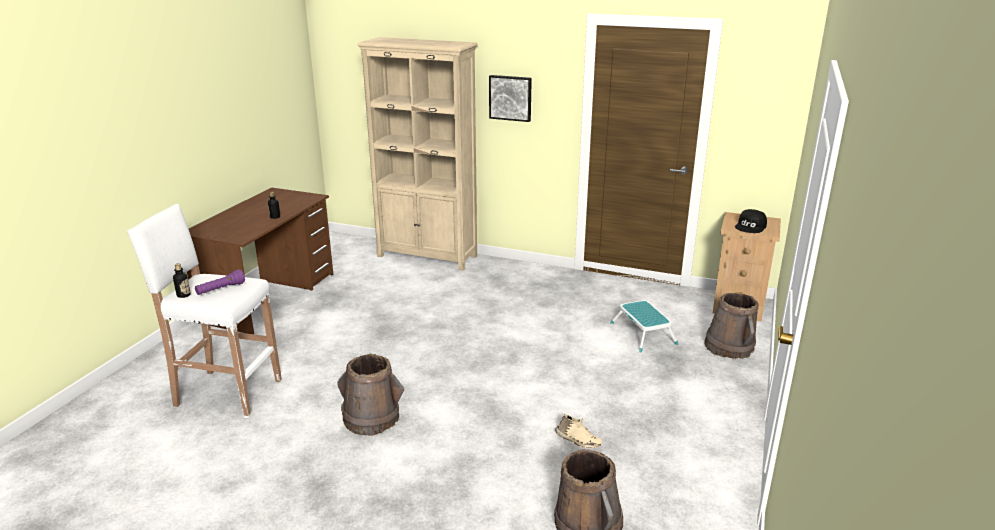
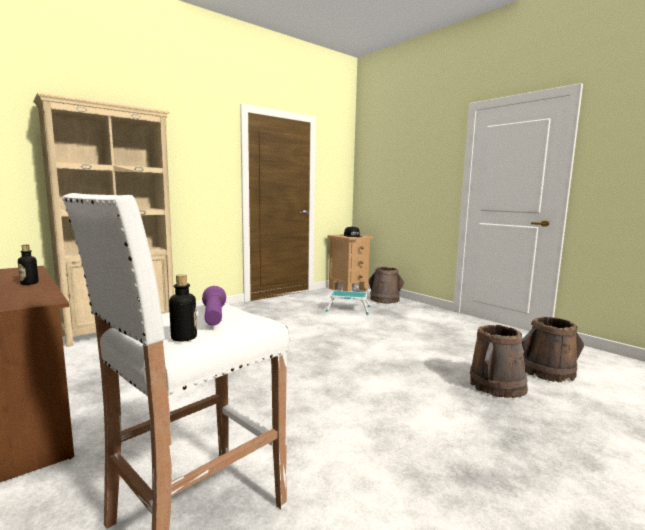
camera: 60 degrees left, 15 degrees down
brown bucket [337,354,404,436] -> brown bucket moved to [470,324,528,398]
picture [489,75,532,122] -> none
beige shoe [555,414,602,448] -> none

